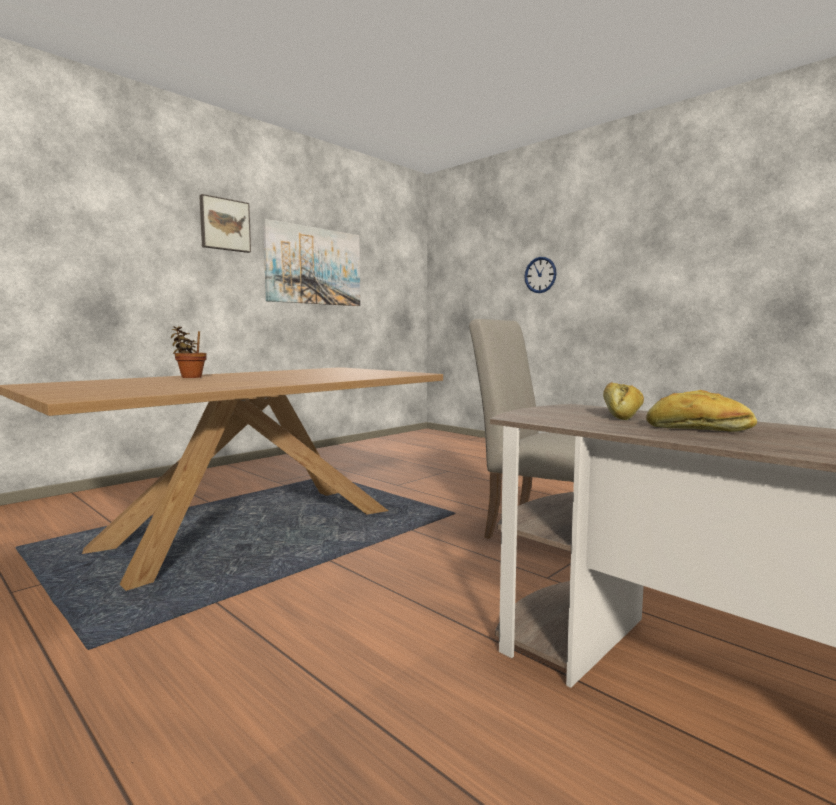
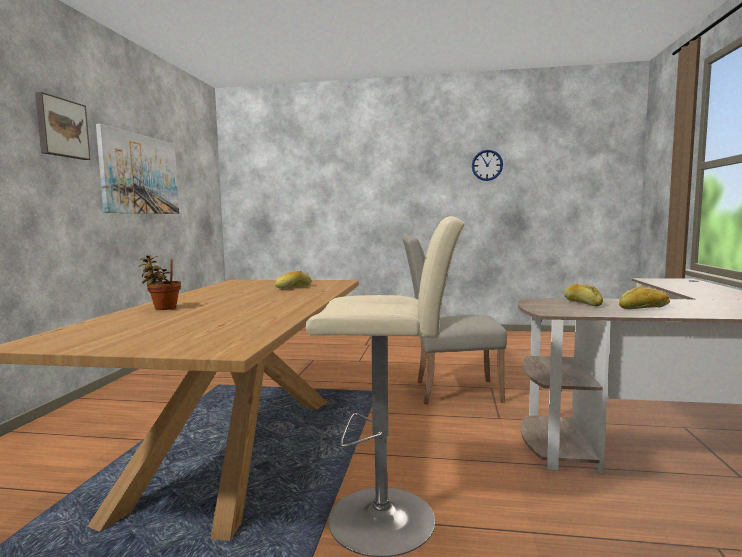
camera: 35 degrees left, 0 degrees up
wall clock [524,257,557,293] -> wall clock moved to [472,150,503,181]
none -> bread [275,271,311,289]
none -> beige stool [306,216,465,557]

